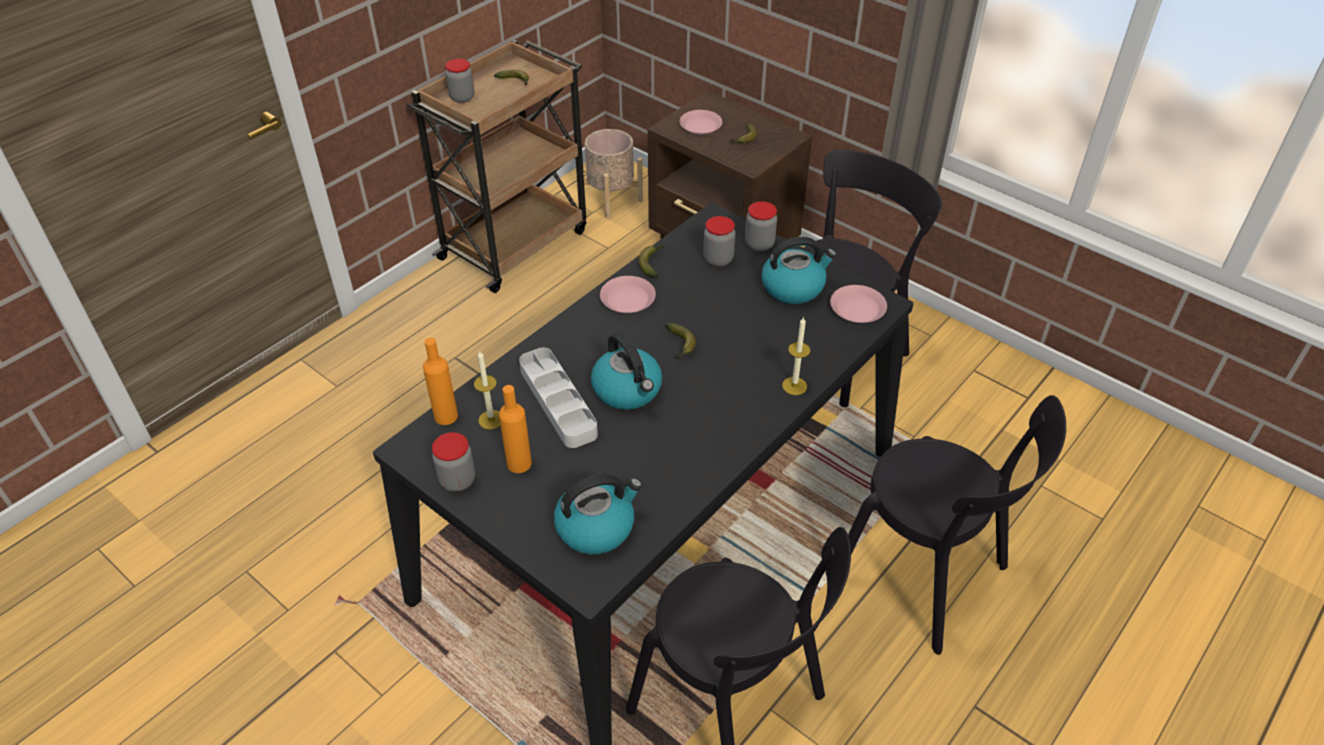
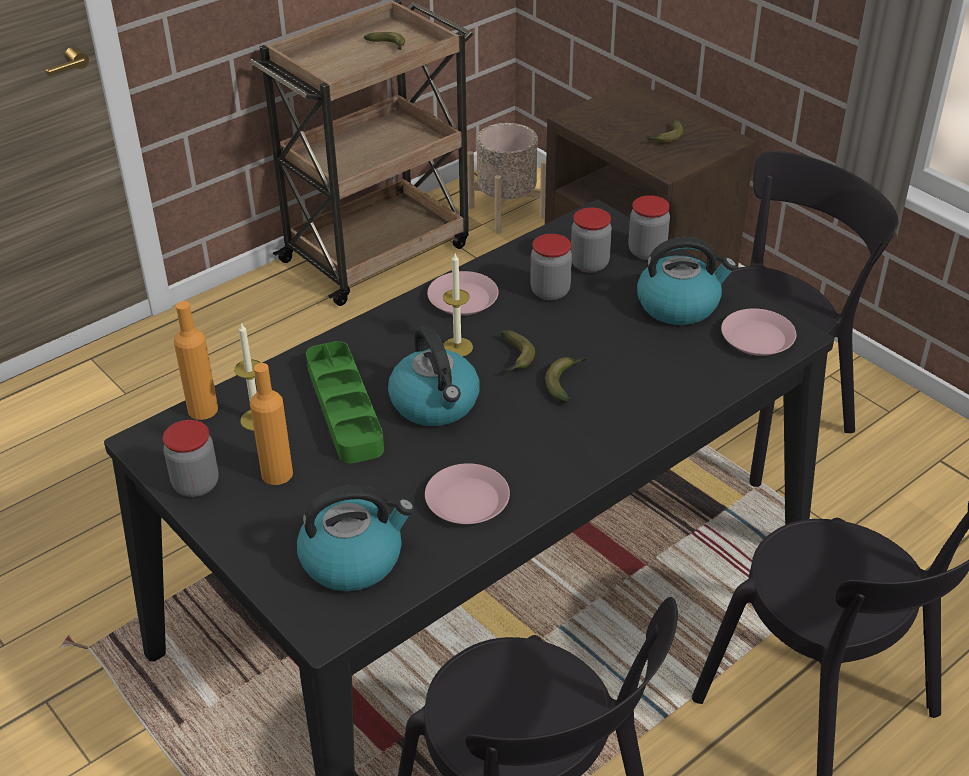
camera: 10 degrees right, 5 degrees down
jar [445,59,474,103] -> jar moved to [530,234,572,301]
grey tray [519,348,598,448] -> green tray [306,341,384,463]
banana [638,245,665,278] -> banana moved to [545,357,587,403]
pink plate [680,110,722,135] -> pink plate moved to [425,463,510,524]
candle [782,317,810,395] -> candle moved to [443,253,473,357]

